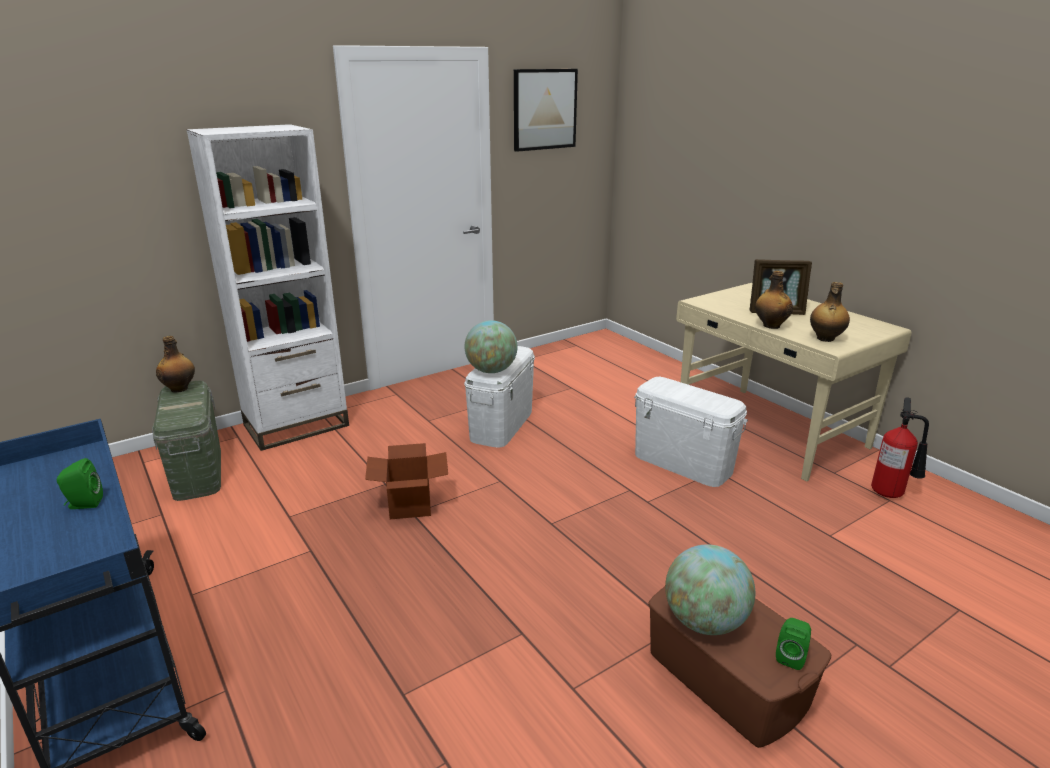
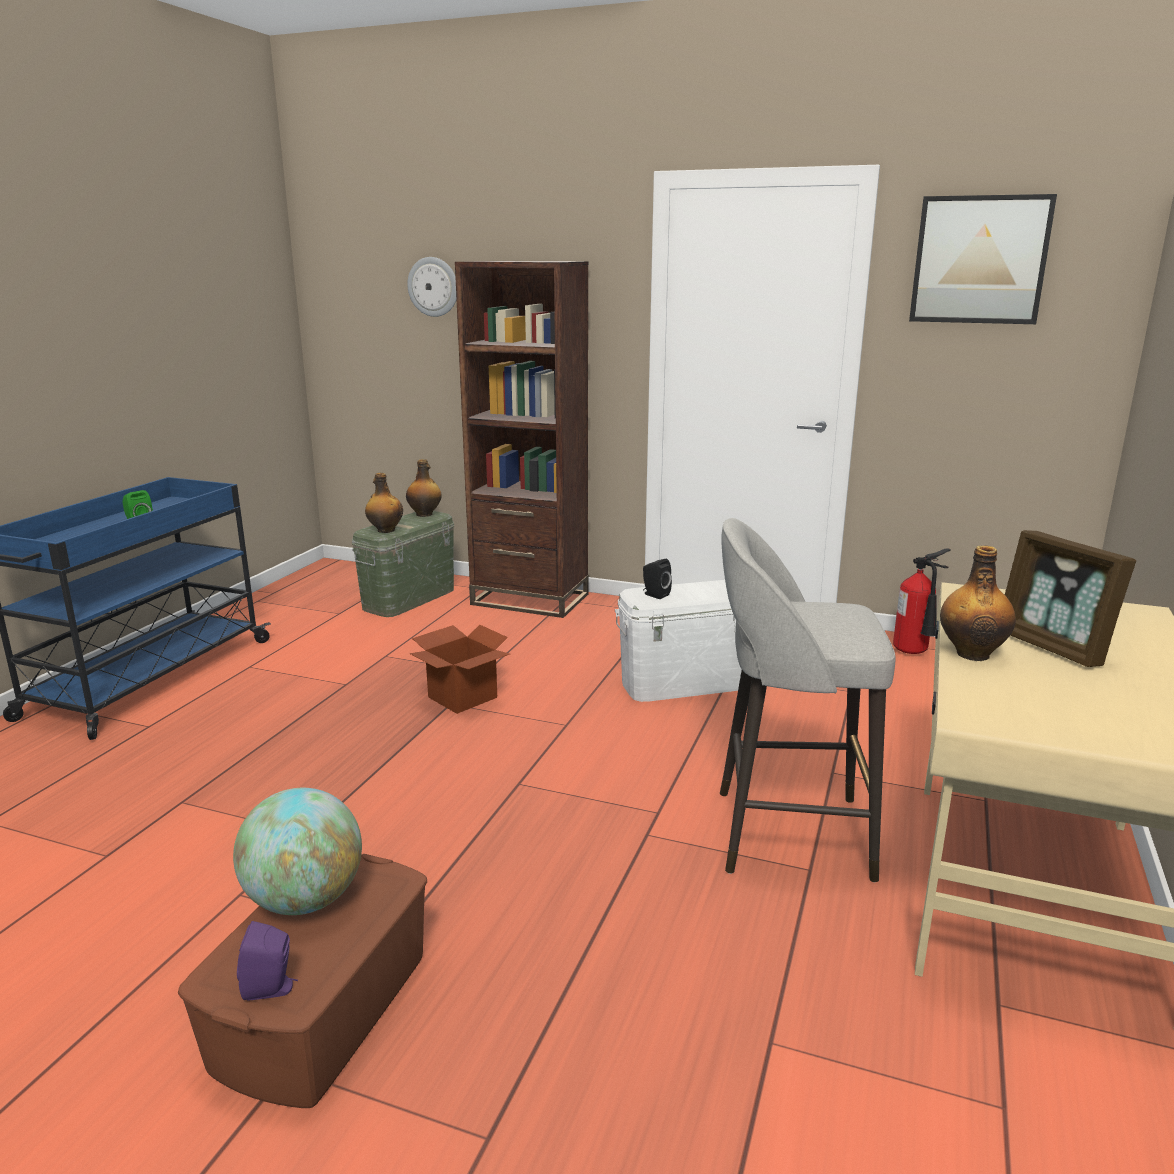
camera: 55 degrees right, 5 degrees down
white bookcase [187,124,349,451] -> brown bookcase [455,261,589,618]
globe [464,320,518,373] -> black speaker [643,559,672,599]
white storage box [634,377,748,487] -> grey stool [720,518,896,882]
green speaker [776,618,811,670] -> purple speaker [237,921,298,1000]
bottle [810,282,850,342] -> bottle moved to [365,473,403,533]
fire extinguisher [871,397,929,498] -> fire extinguisher moved to [893,548,951,654]
none -> wall clock [407,257,456,317]

